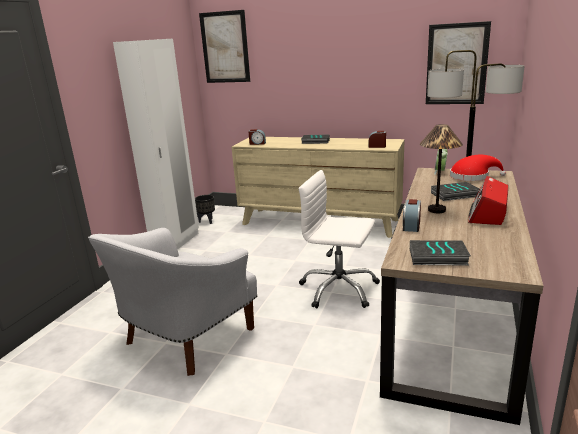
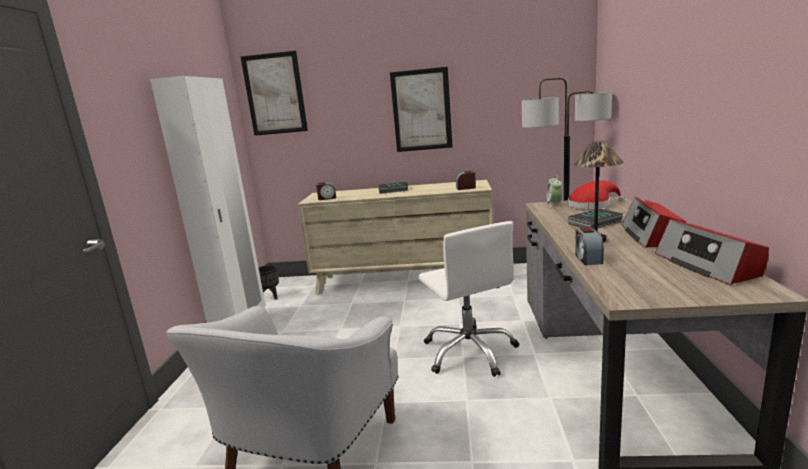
camera: 15 degrees left, 5 degrees down
white office chair [299,170,380,308] -> white office chair turned 120 degrees counterclockwise [419,221,519,377]
book [410,240,471,266] -> none
picture [426,21,491,104] -> picture moved to [390,67,453,152]
none -> radio [655,219,769,285]

